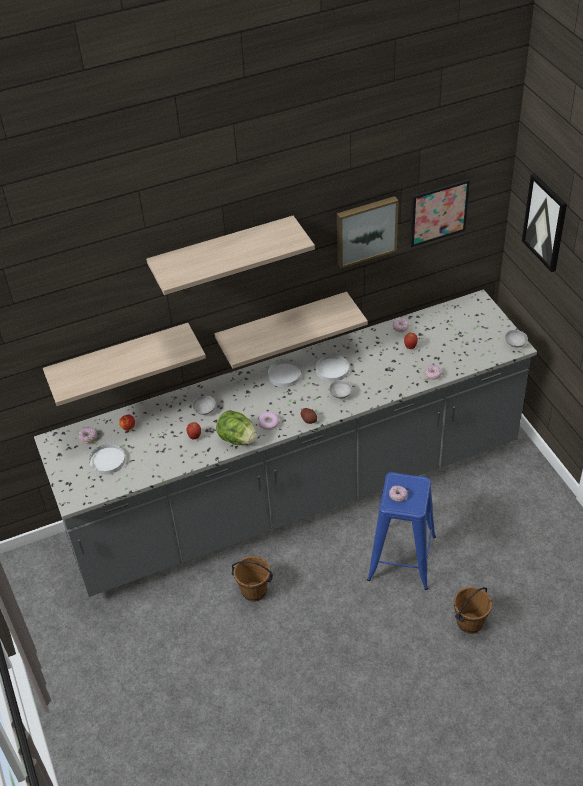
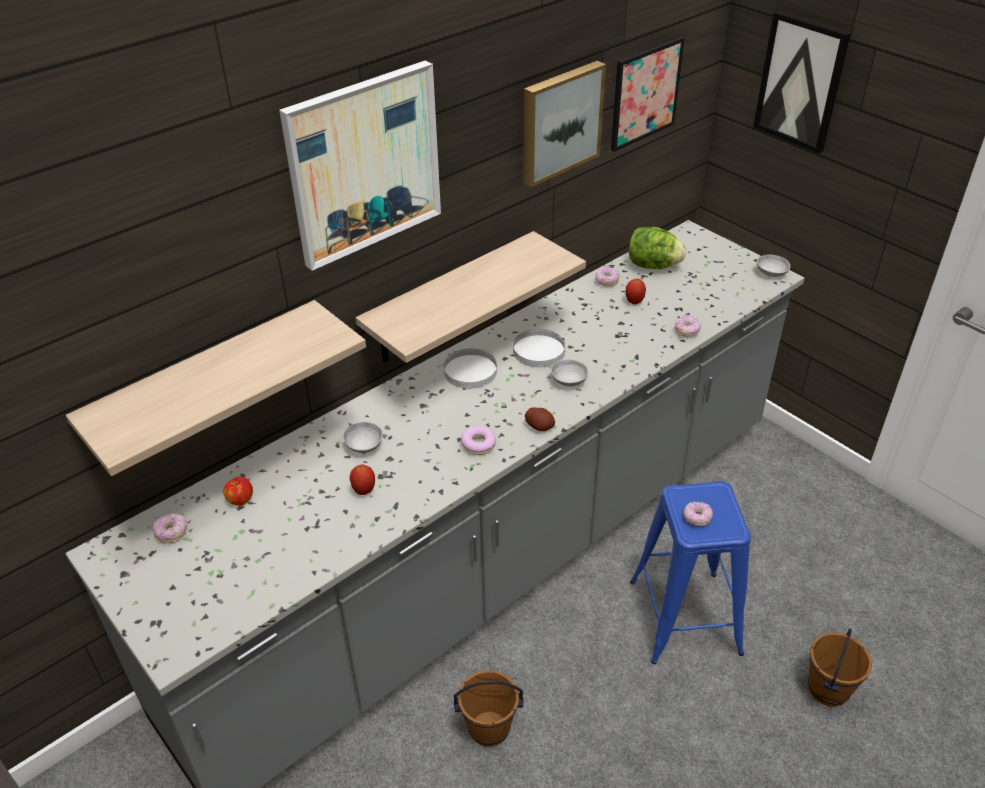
camera: 20 degrees left, 5 degrees down
white plate [89,444,126,475] -> none
shelf [146,216,315,295] -> picture [279,60,441,271]
lettuce [216,410,257,445] -> lettuce moved to [629,227,686,269]

